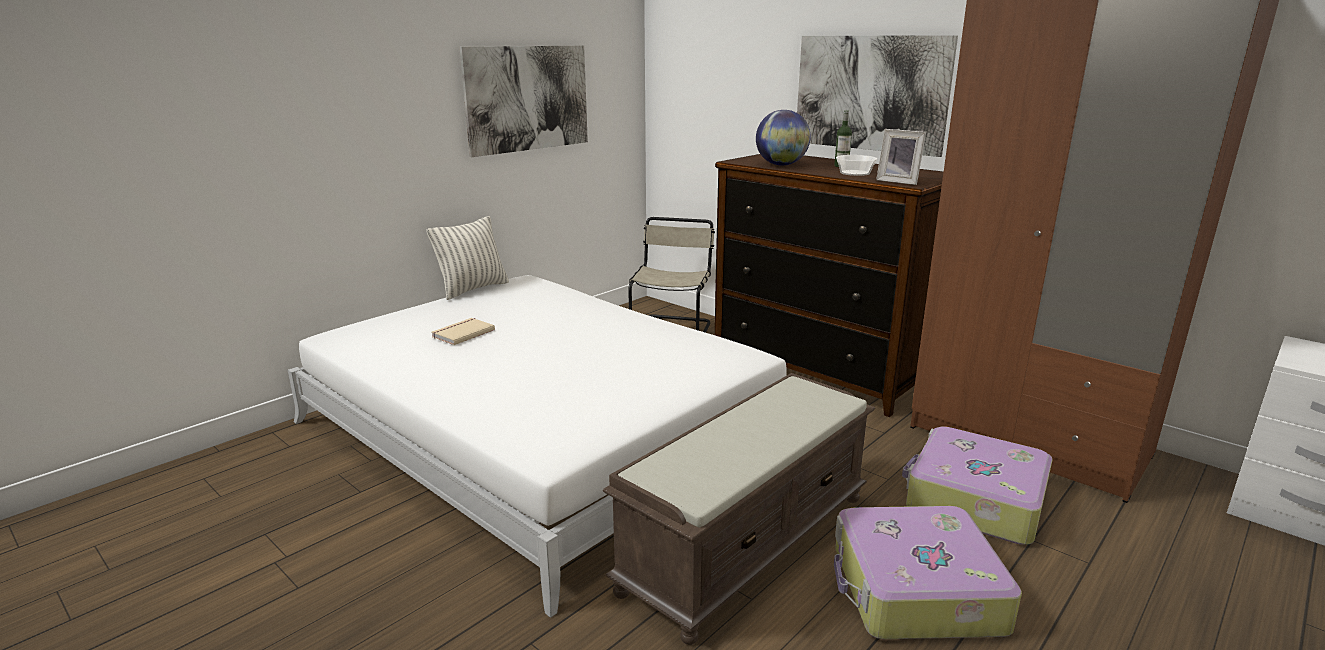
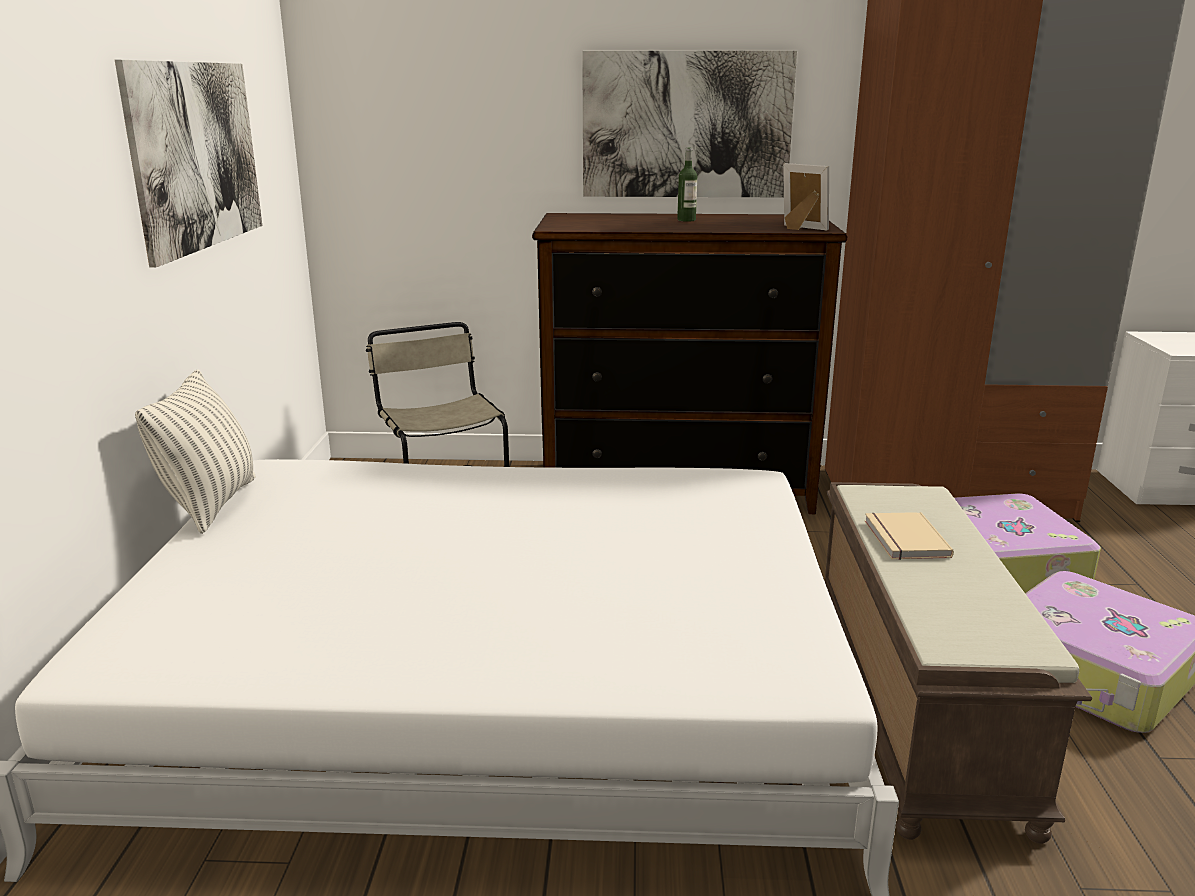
camera: 40 degrees left, 0 degrees up
beige book [431,318,495,345] -> beige book moved to [865,512,954,560]
globe [756,110,811,166] -> none
bowl [836,155,877,176] -> none
picture frame [876,129,926,185] -> picture frame turned 135 degrees counterclockwise [783,163,829,230]

